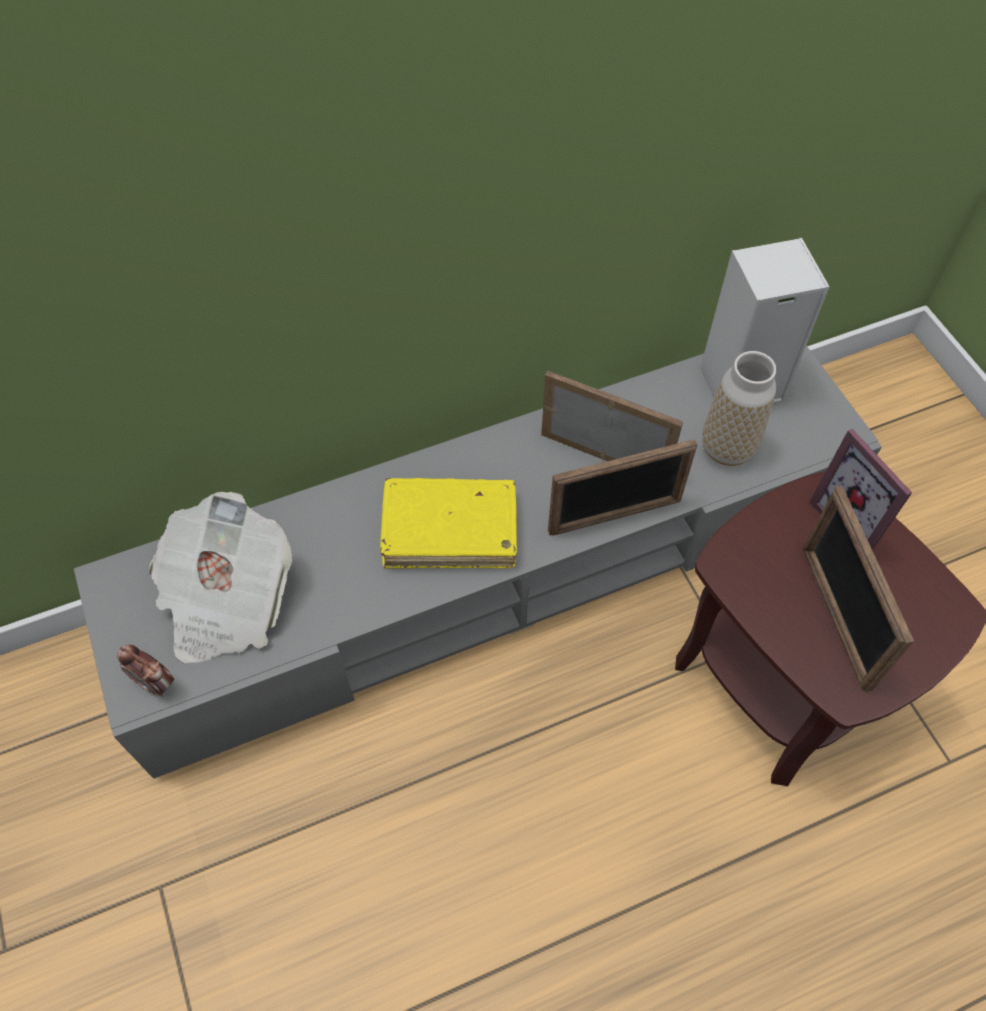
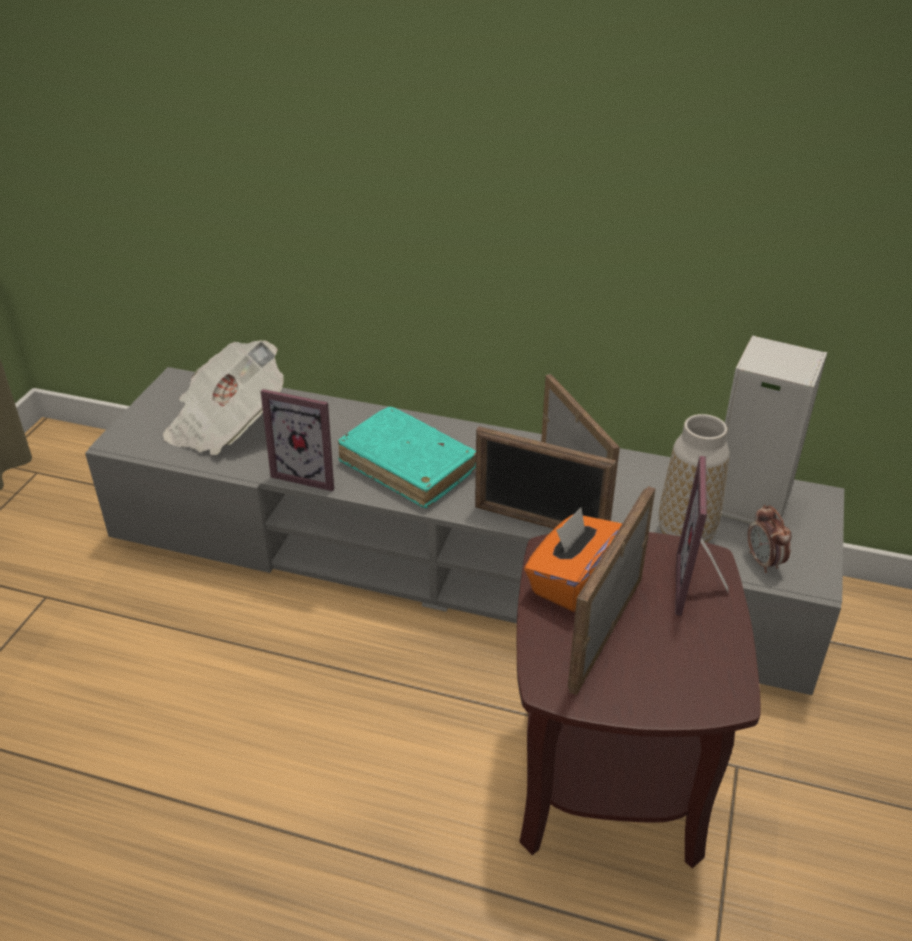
camera: 40 degrees right, 20 degrees down
alarm clock [117,644,174,697] -> alarm clock moved to [748,505,792,573]
yellow book [380,478,517,569] -> turquoise book [338,407,476,508]
none -> picture frame [261,389,334,491]
none -> orange tissue box [524,507,622,612]

